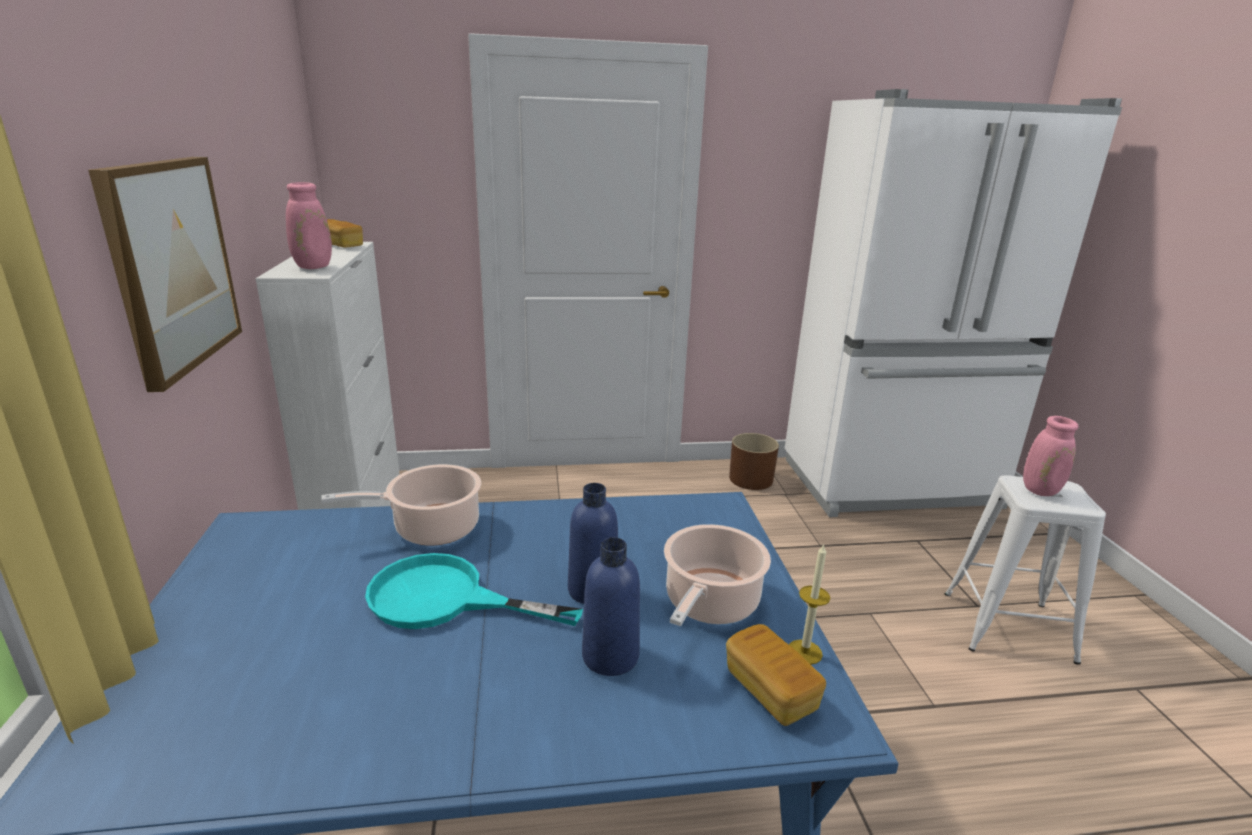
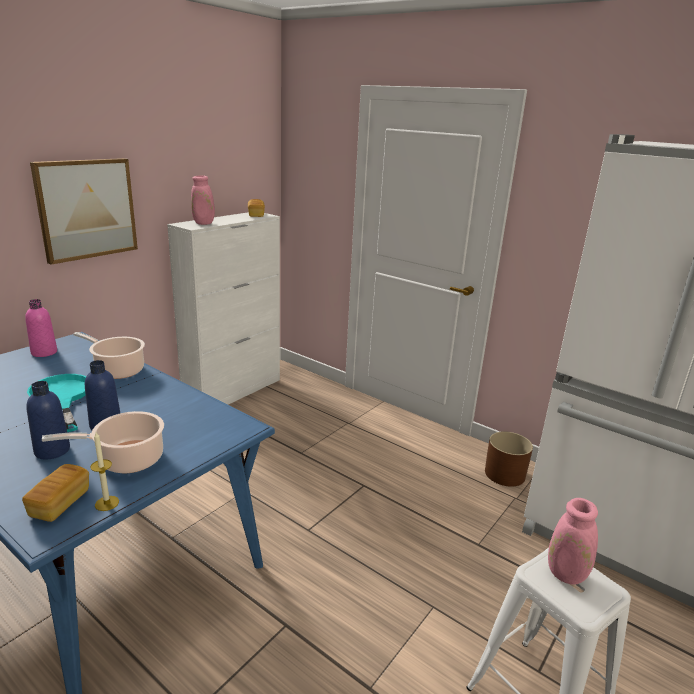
camera: 45 degrees right, 0 degrees up
none -> pink bottle [25,299,57,357]

